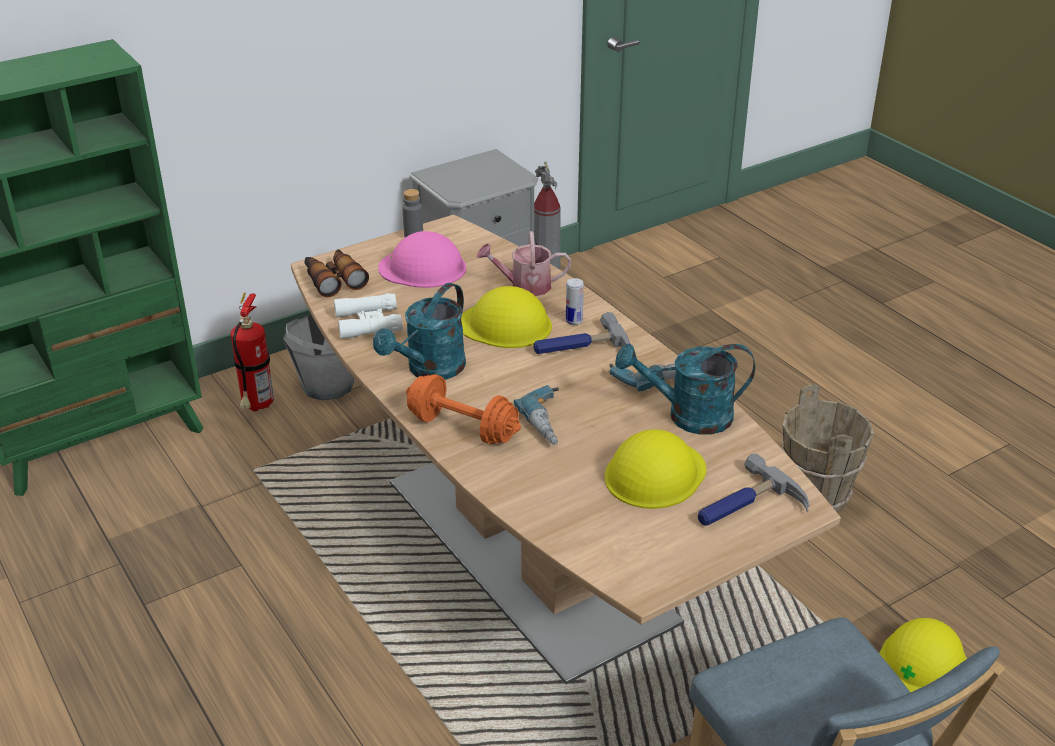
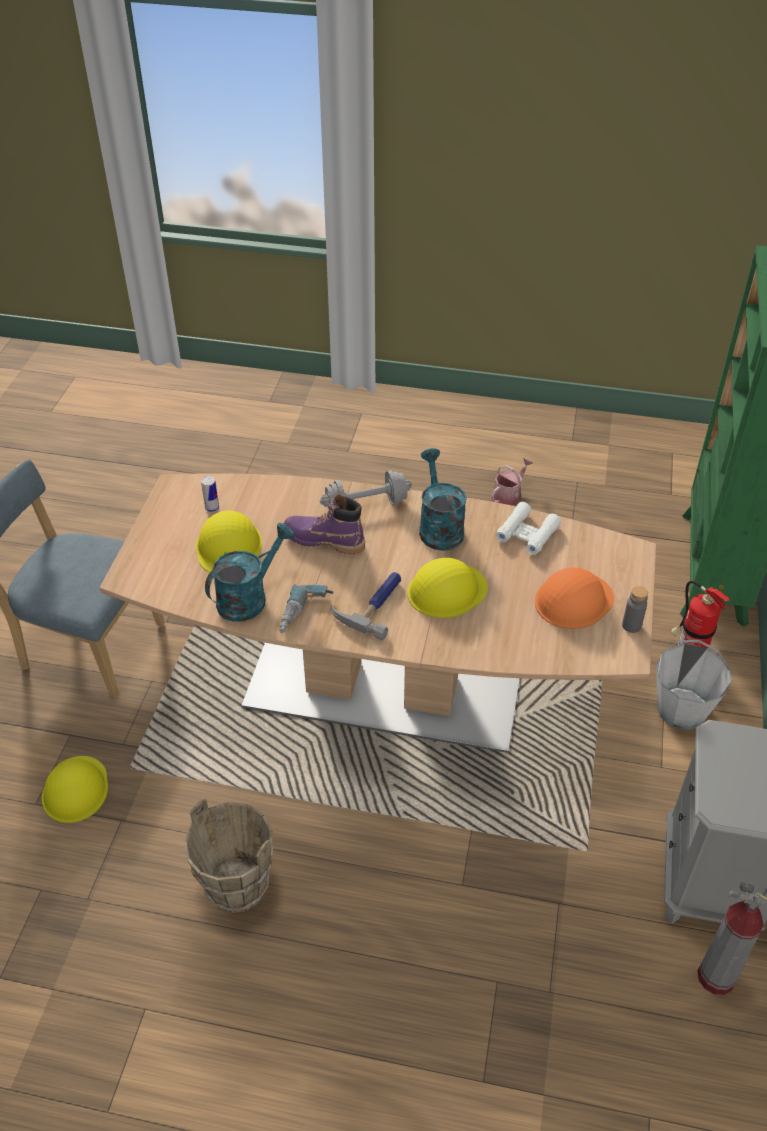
camera: 135 degrees right, 10 degrees up
binoculars [305,249,369,297] -> none
pink hard hat [378,231,466,288] -> orange hard hat [535,567,614,629]
orange dumbbell [406,374,521,444] -> grey dumbbell [320,470,412,509]
watering can [476,231,571,296] -> watering can moved to [491,458,533,506]
power drill [514,385,559,445] -> purple boot [284,494,365,554]
can [566,278,584,325] -> can moved to [201,476,219,512]
hammer [698,454,809,525] -> none

